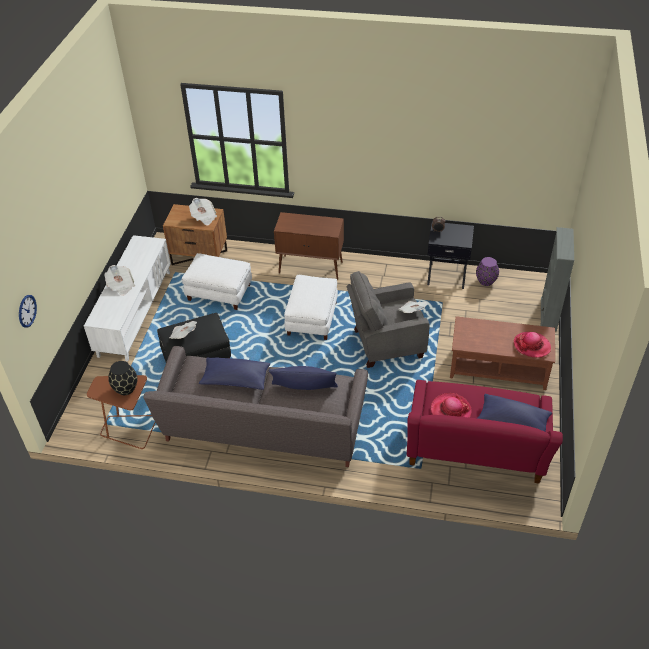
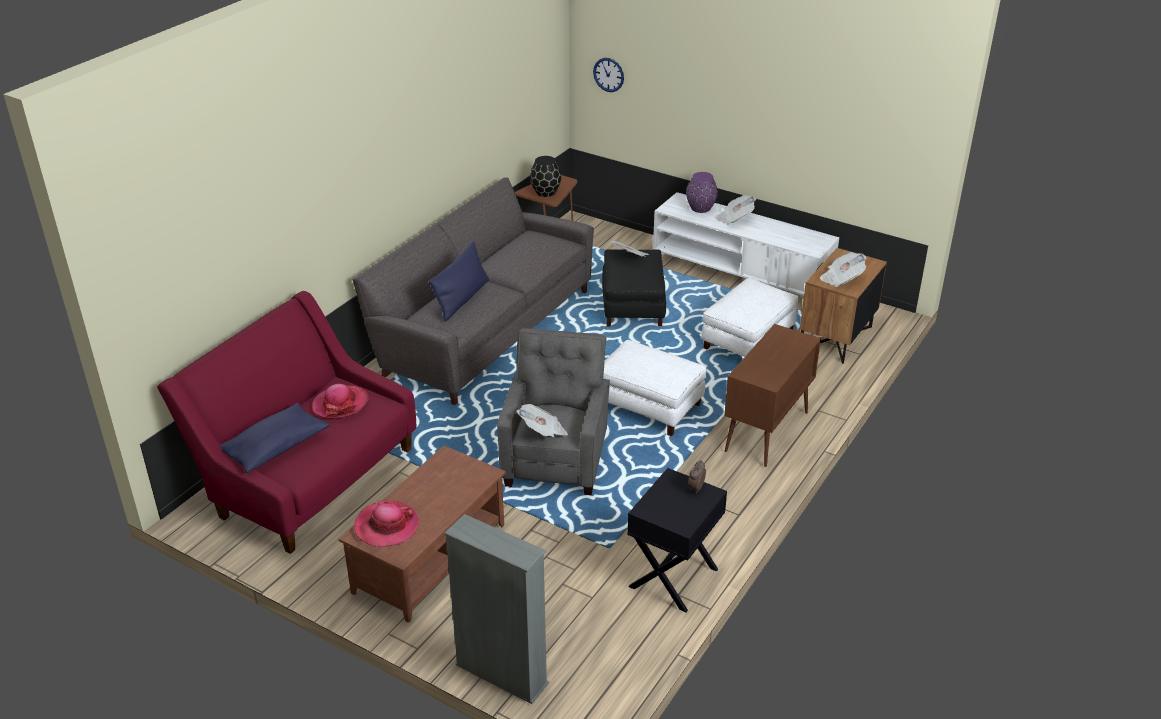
camera: 110 degrees right, 10 degrees down
blue pillow [199,357,270,390] -> none
purple vase [476,257,499,286] -> purple vase moved to [686,172,718,213]

